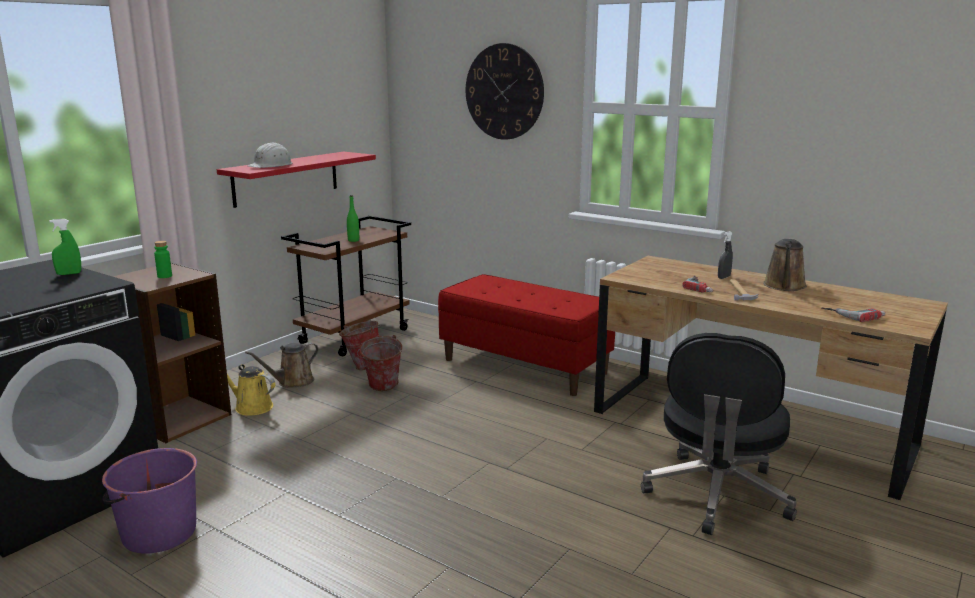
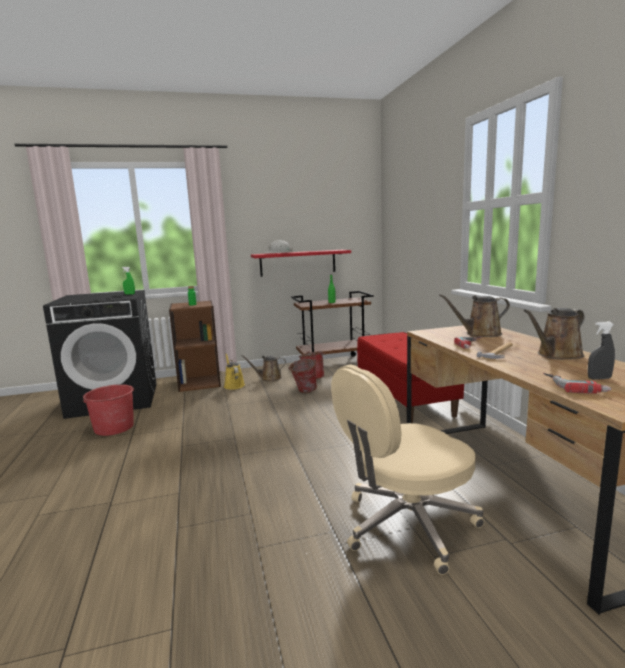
camera: 40 degrees right, 5 degrees down
purple bucket [102,448,197,554] -> red bucket [81,384,134,436]
wall clock [466,43,544,140] -> none
black office chair [641,333,797,535] -> beige office chair [331,364,484,575]
grey spray bottle [718,231,733,279] -> grey spray bottle moved to [588,322,615,380]
none -> brown watering can [439,294,510,337]

